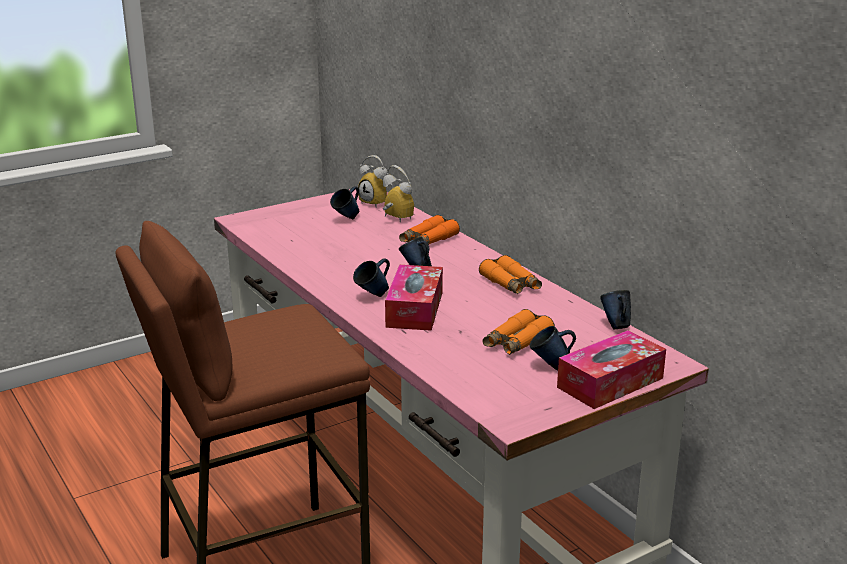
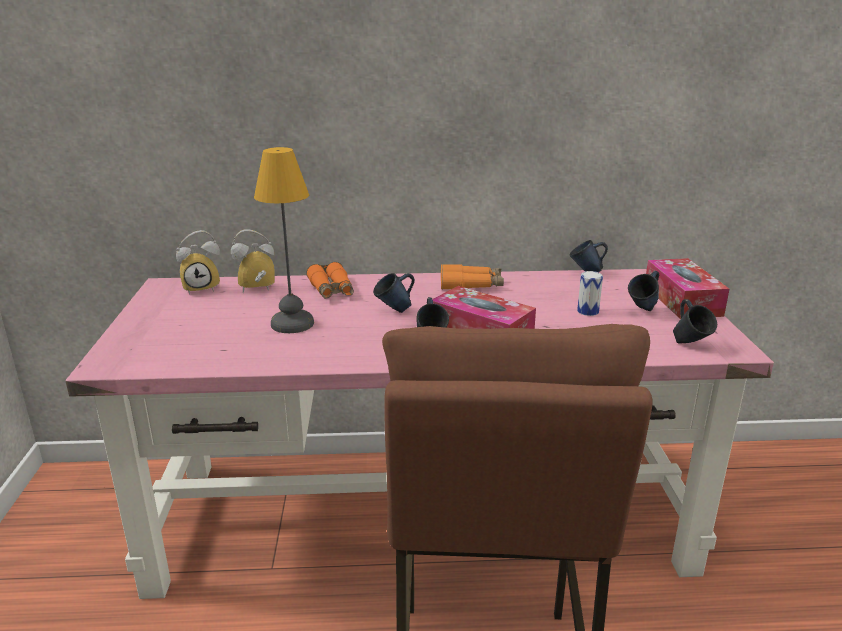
camera: 60 degrees left, 0 degrees up
blue mug [330,186,360,219] -> blue mug moved to [673,299,717,343]
orange binoculars [483,309,555,355] -> can [577,271,603,316]
none -> table lamp [254,147,314,333]

